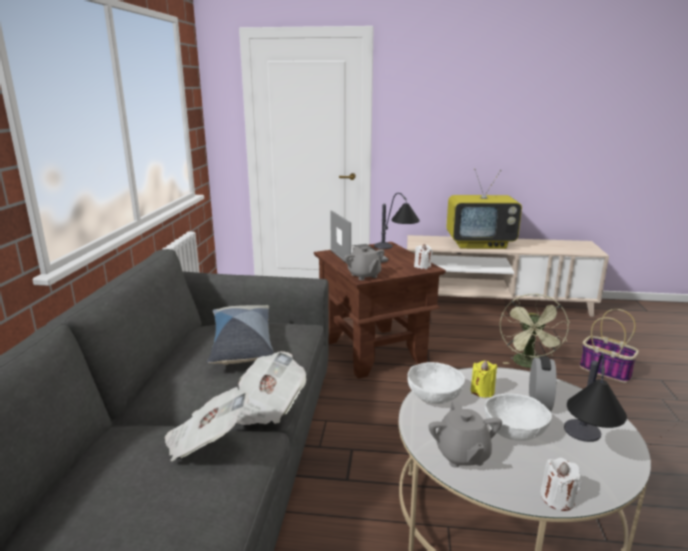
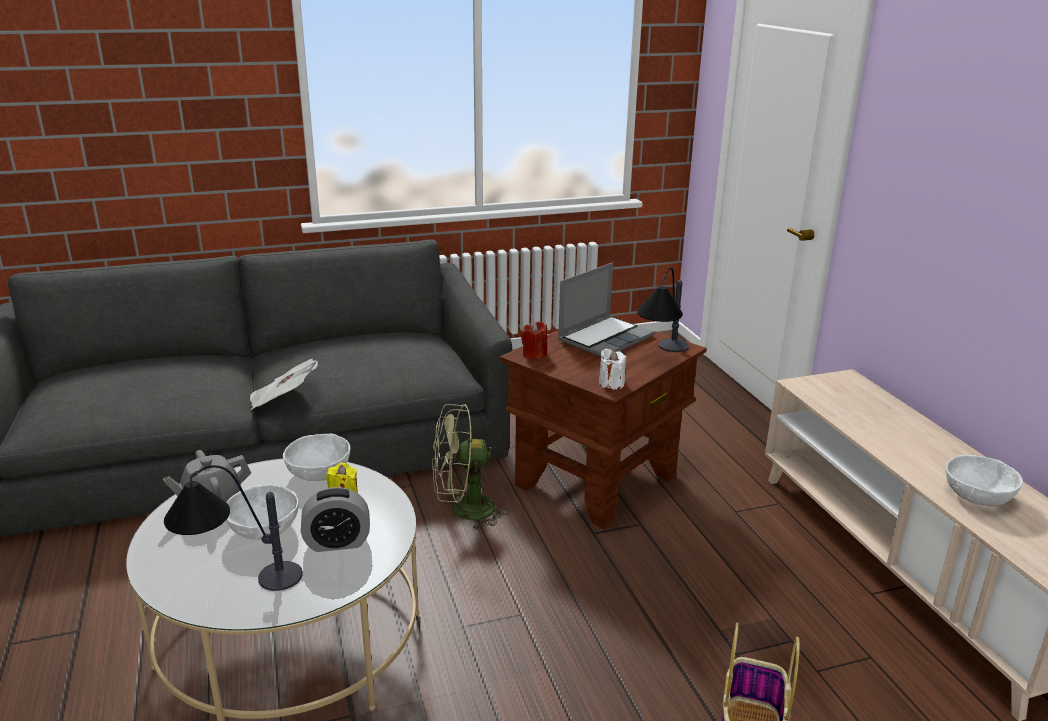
camera: 65 degrees right, 5 degrees up
newspaper [164,387,249,462] -> none
pillow [207,305,274,365] -> none
grey teapot [344,246,384,280] -> red candle [521,321,547,360]
television [446,169,522,249] -> none
green fan [500,293,570,368] -> green fan moved to [432,404,510,530]
white candle [541,458,582,511] -> none
none -> white bowl [945,455,1023,506]

